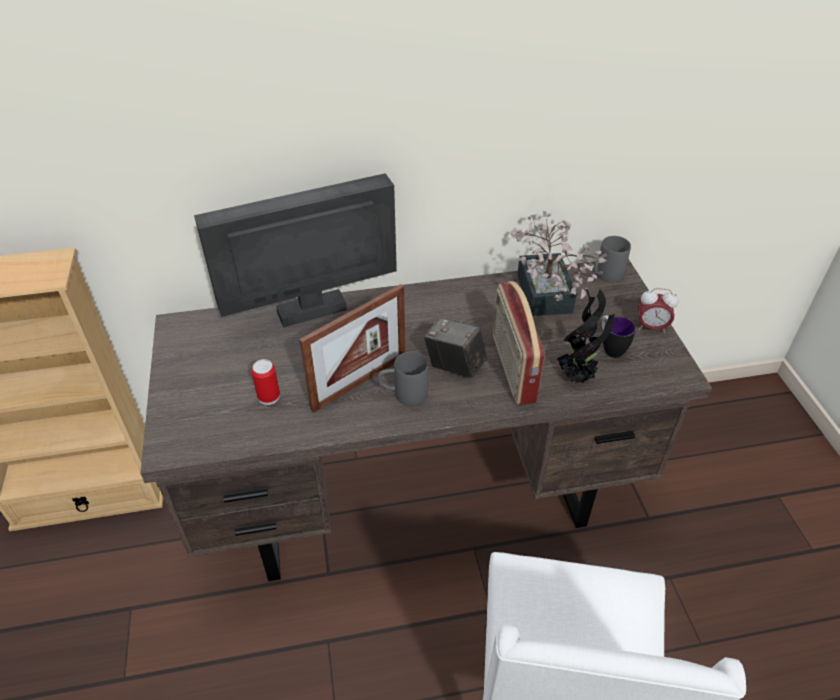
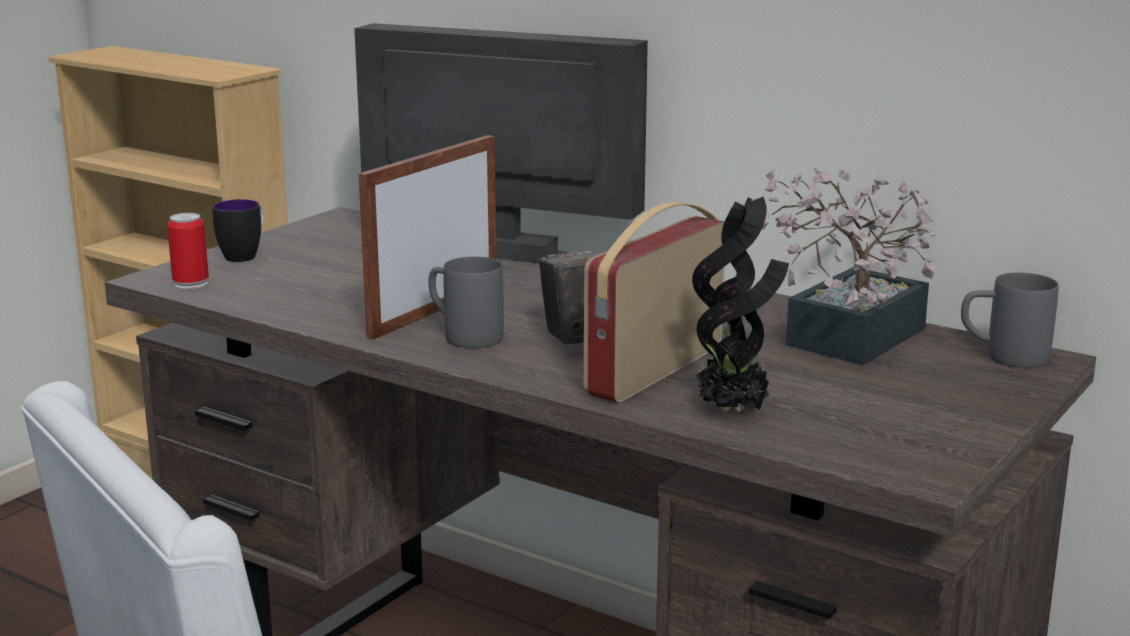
camera: 45 degrees right, 25 degrees down
can [251,359,280,405] -> can moved to [167,213,209,289]
picture frame [299,284,405,413] -> picture frame turned 120 degrees clockwise [359,135,497,340]
mug [601,315,636,358] -> mug moved to [213,199,264,262]
alarm clock [638,288,678,333] -> none

